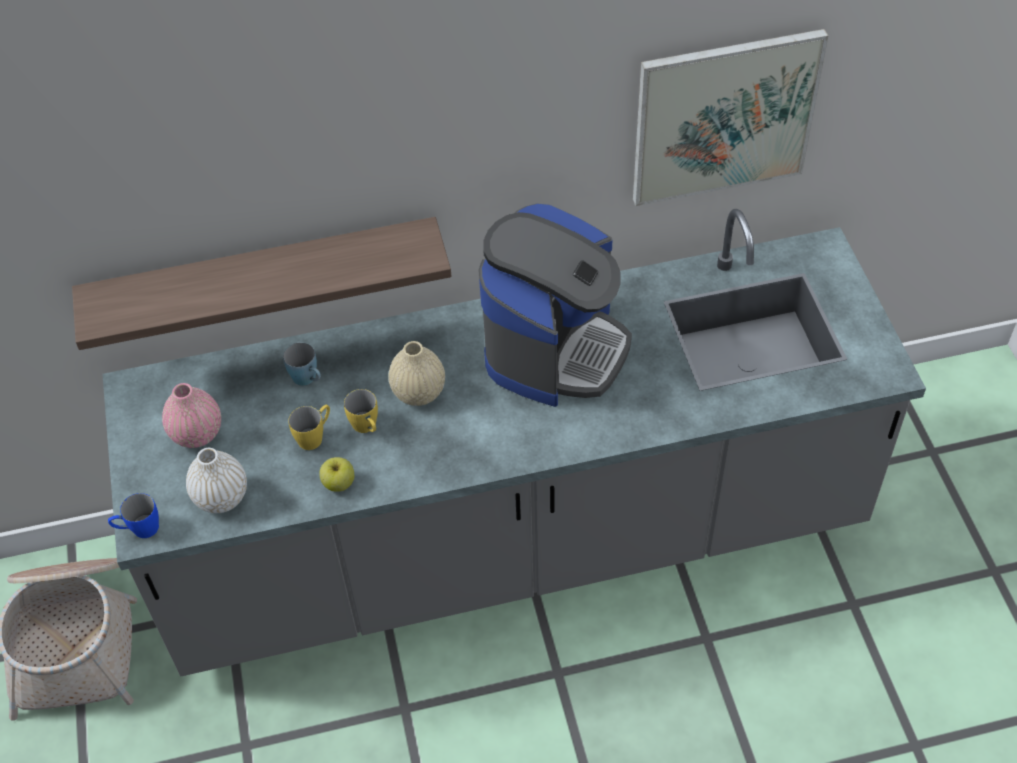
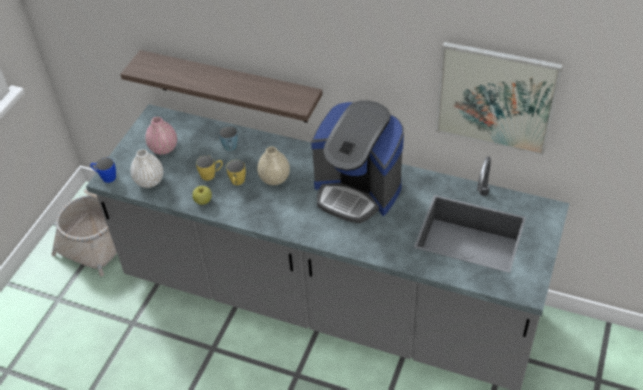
camera: 35 degrees right, 5 degrees down
coffee machine [479,203,632,407] -> coffee machine turned 60 degrees clockwise [311,100,404,223]

